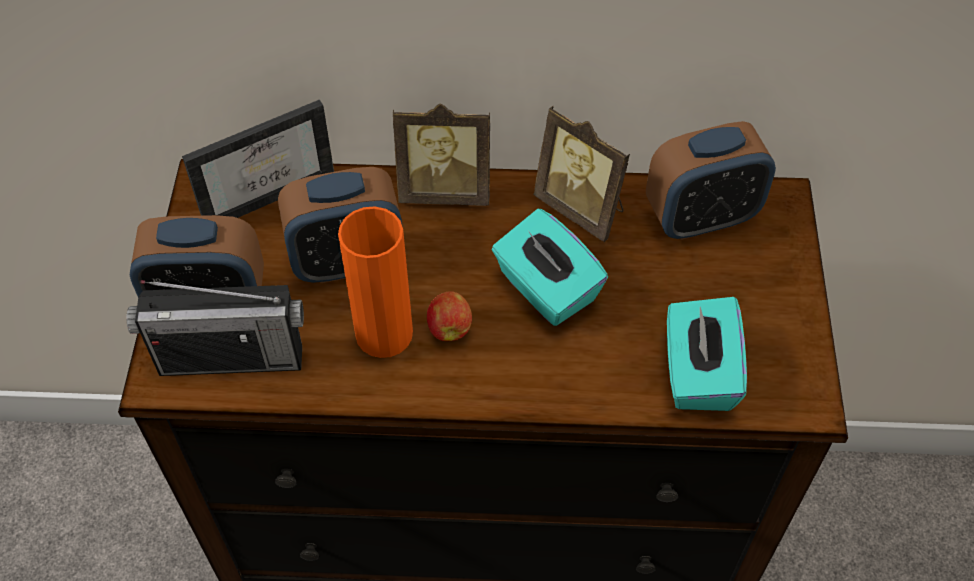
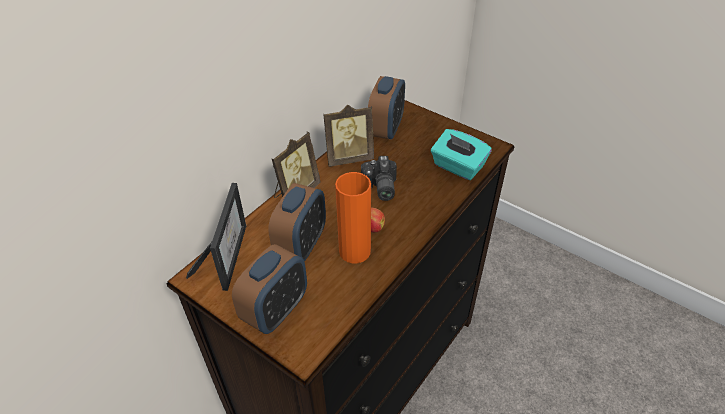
camera: 55 degrees left, 10 degrees down
radio [126,280,304,376] -> none
turquoise tissue box [492,209,608,326] -> camera [361,156,397,201]

